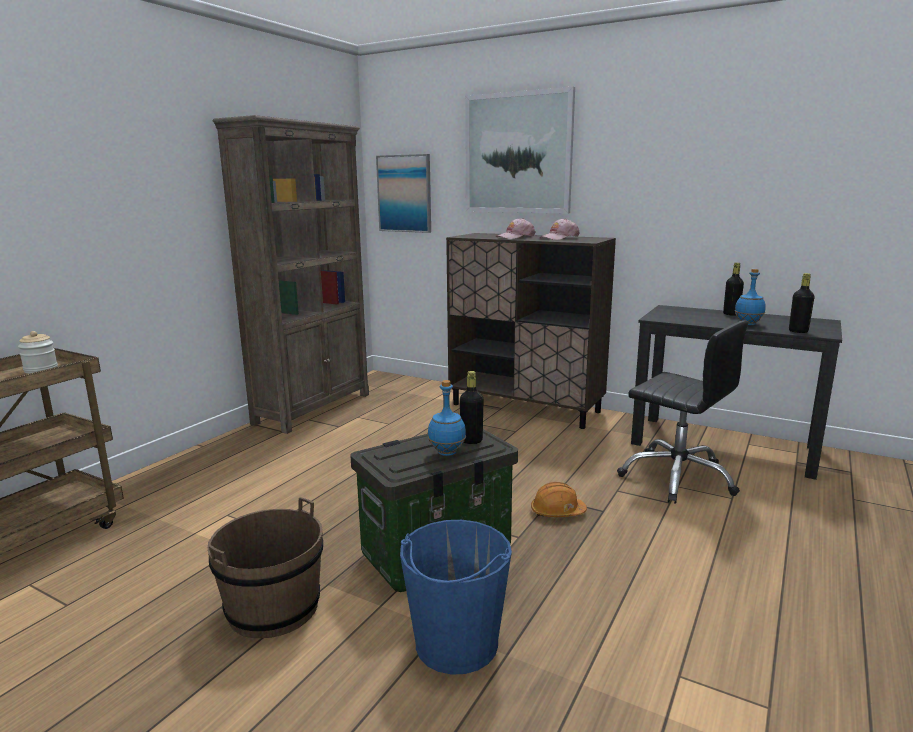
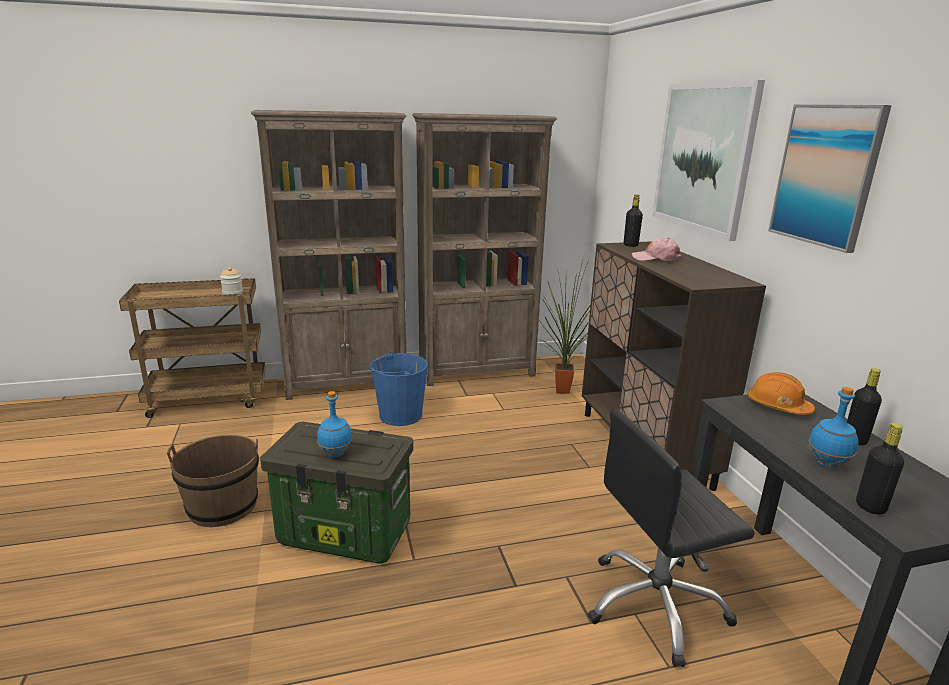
camera: 45 degrees right, 5 degrees up
picture [376,154,431,233] -> picture moved to [768,104,892,253]
blue bucket [400,520,512,675] -> blue bucket moved to [369,352,428,426]
black bottle [460,371,483,444] -> black bottle moved to [624,195,643,247]
orange hard hat [531,482,587,517] -> orange hard hat moved to [747,372,815,415]
pink cap [539,218,580,240] -> none
black office chair [617,320,748,504] -> black office chair turned 75 degrees clockwise [588,409,755,667]
none -> brown bookcase [251,110,407,400]
none -> potted plant [536,260,590,394]

